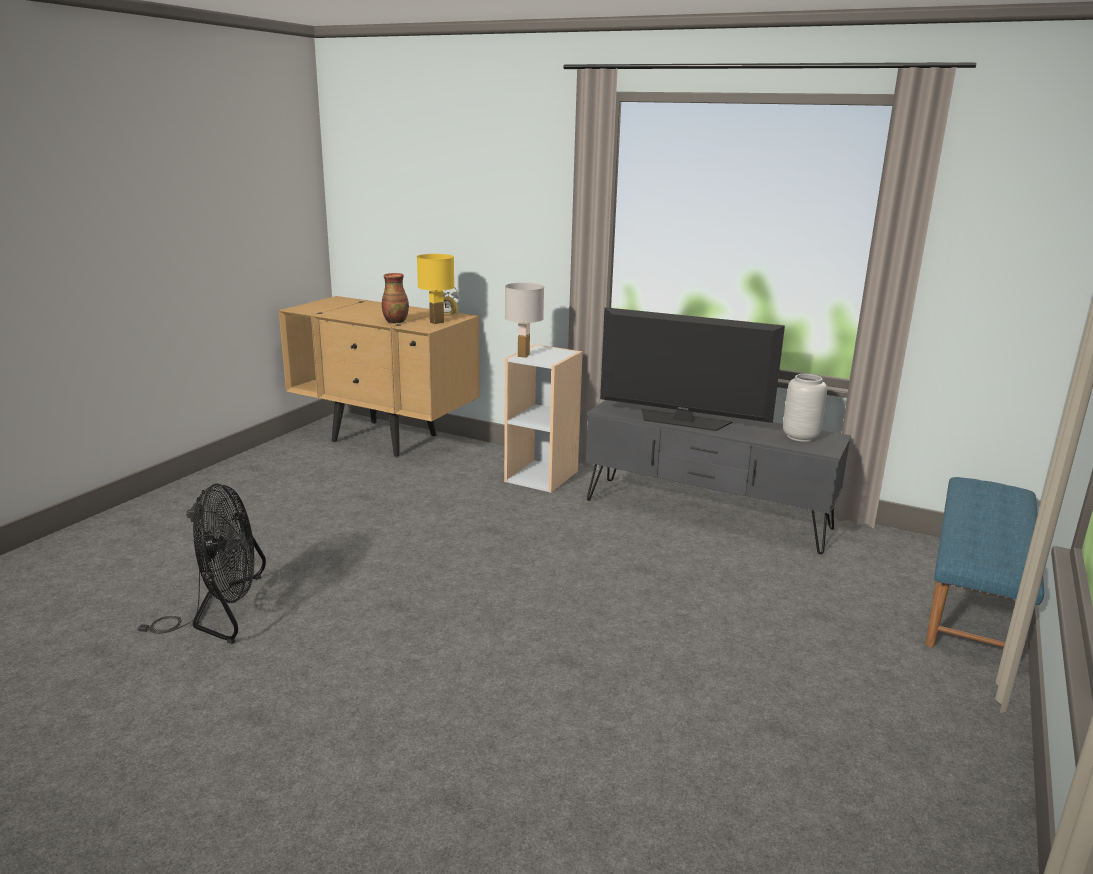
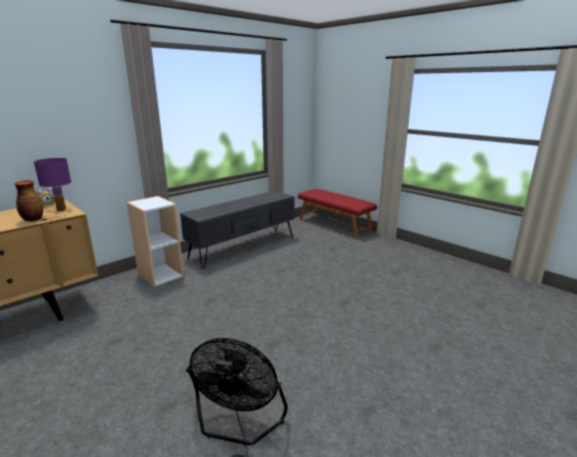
camera: 70 degrees left, 0 degrees up
yellow table lamp [417,254,454,324] -> purple table lamp [34,158,71,211]
white table lamp [505,283,544,358] -> none
television [600,307,785,431] -> none
grey vase [783,374,827,442] -> none
blue bench [926,477,1044,647] -> red bench [298,189,377,239]

